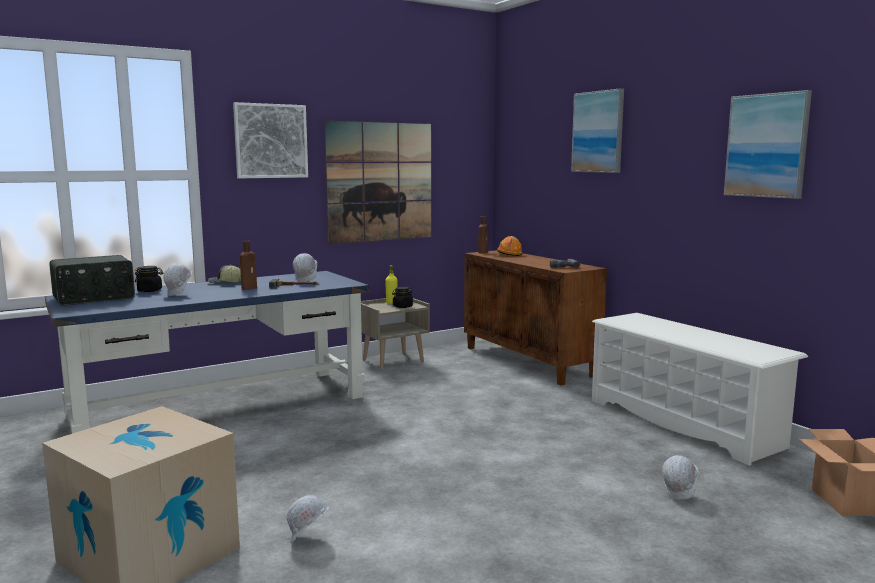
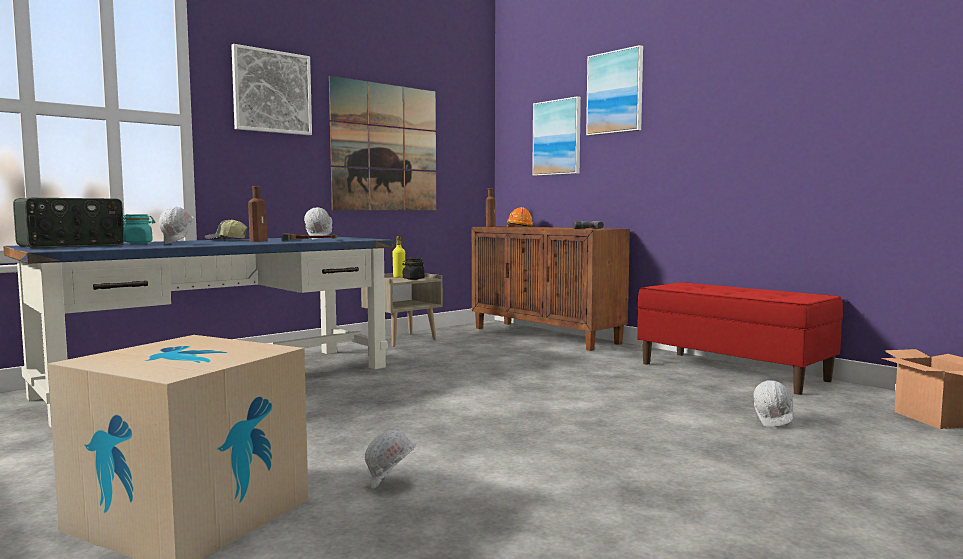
camera: 10 degrees left, 5 degrees down
black jar [135,266,163,292] -> turquoise jar [123,214,155,243]
white shoe rack [592,313,808,466] -> red bench [637,282,843,395]
picture [724,90,812,199] -> picture moved to [532,96,581,176]

